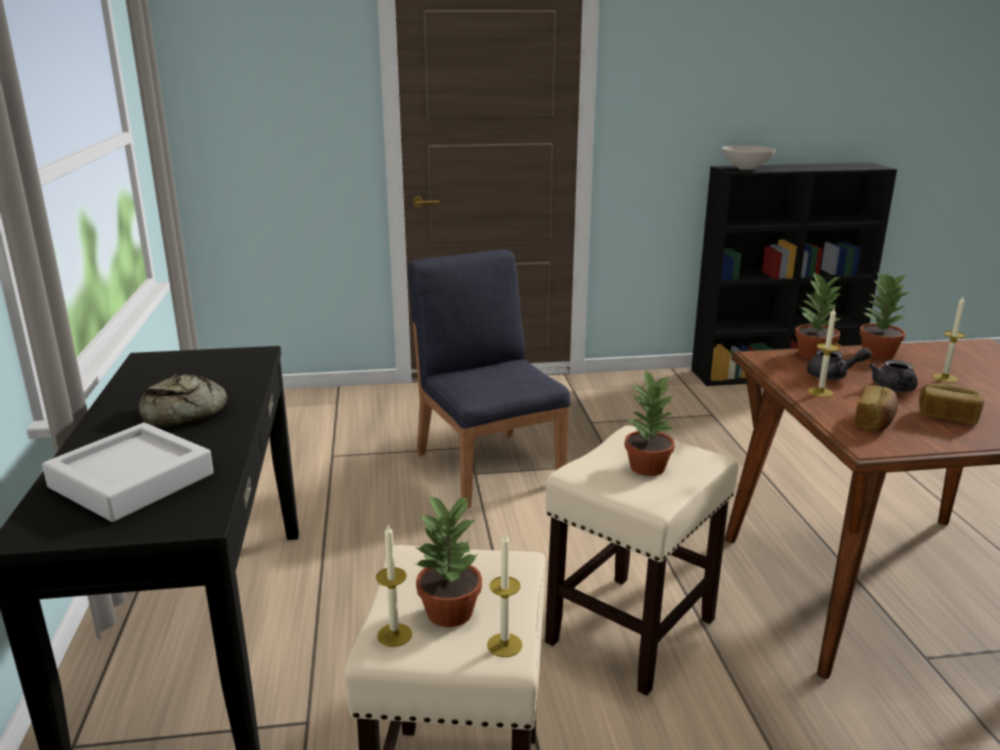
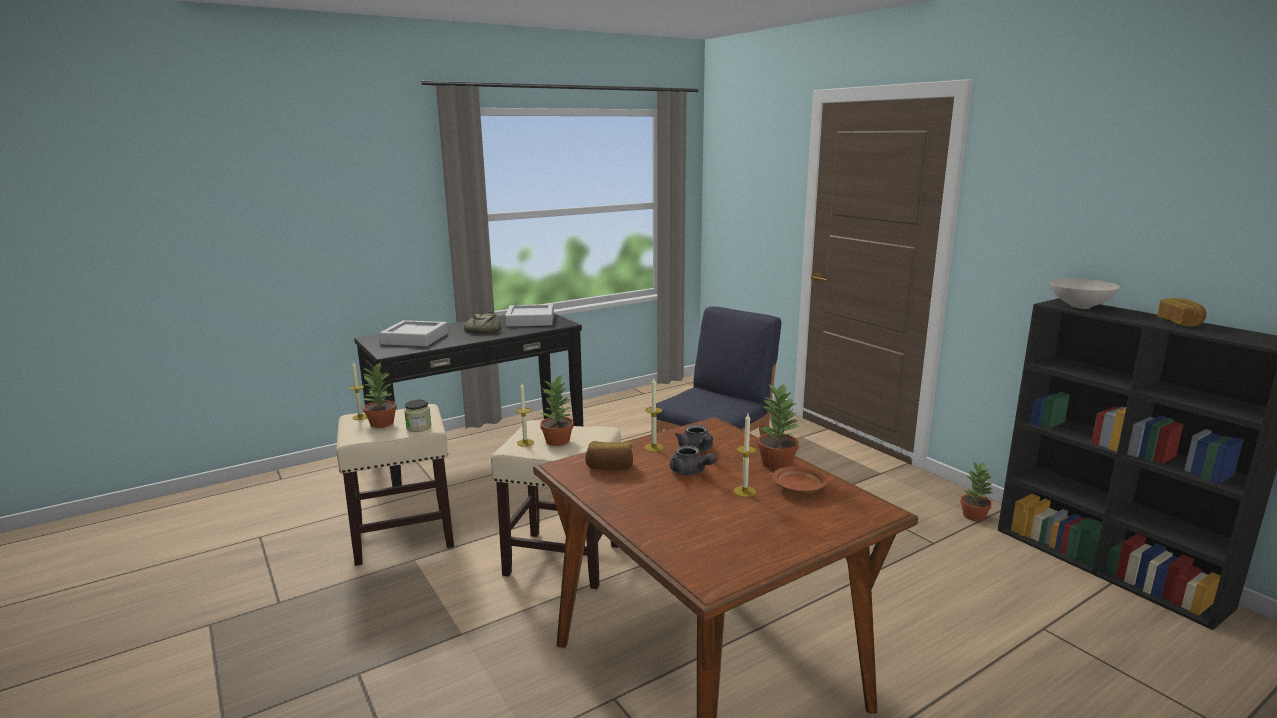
camera: 65 degrees right, 5 degrees down
candle [487,534,522,657] -> candle moved to [516,383,534,447]
potted plant [795,271,842,360] -> potted plant moved to [960,461,994,521]
grey teapot [869,360,918,392] -> grey teapot turned 120 degrees counterclockwise [670,445,717,475]
bread [919,383,984,424] -> bread moved to [1157,298,1206,327]
none -> jar [404,400,432,432]
none -> grey tray [505,304,554,327]
none -> brown plate [773,466,827,494]

